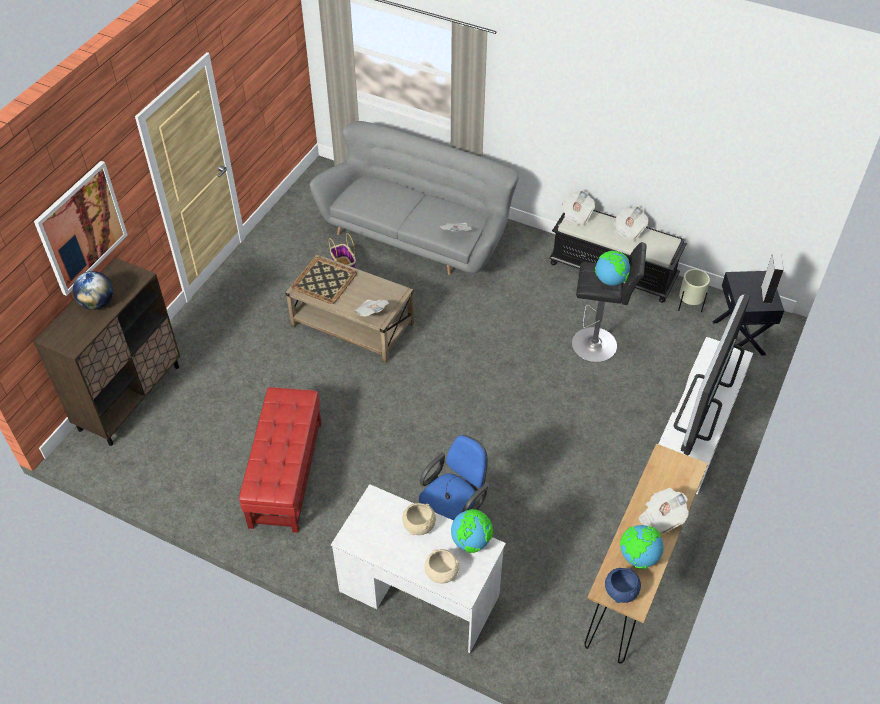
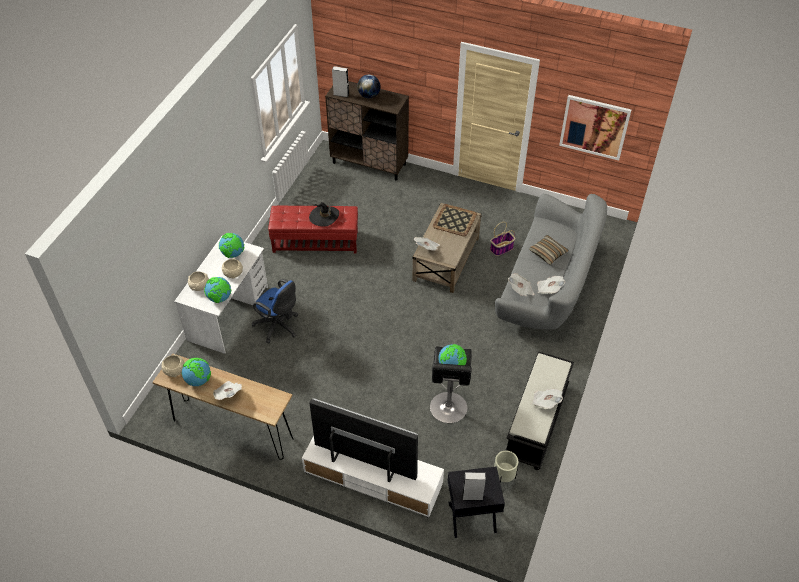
camera: 85 degrees right, 0 degrees up
picture [34,161,127,296] -> picture moved to [559,95,631,160]
newspaper [562,191,595,225] -> newspaper moved to [537,276,565,294]
blue bowl [605,568,641,603] -> beige bowl [162,354,185,377]
none -> globe [219,233,245,258]
none -> black hat [309,202,339,227]
none -> grey speaker [332,66,349,98]
none -> pillow [529,235,569,265]

